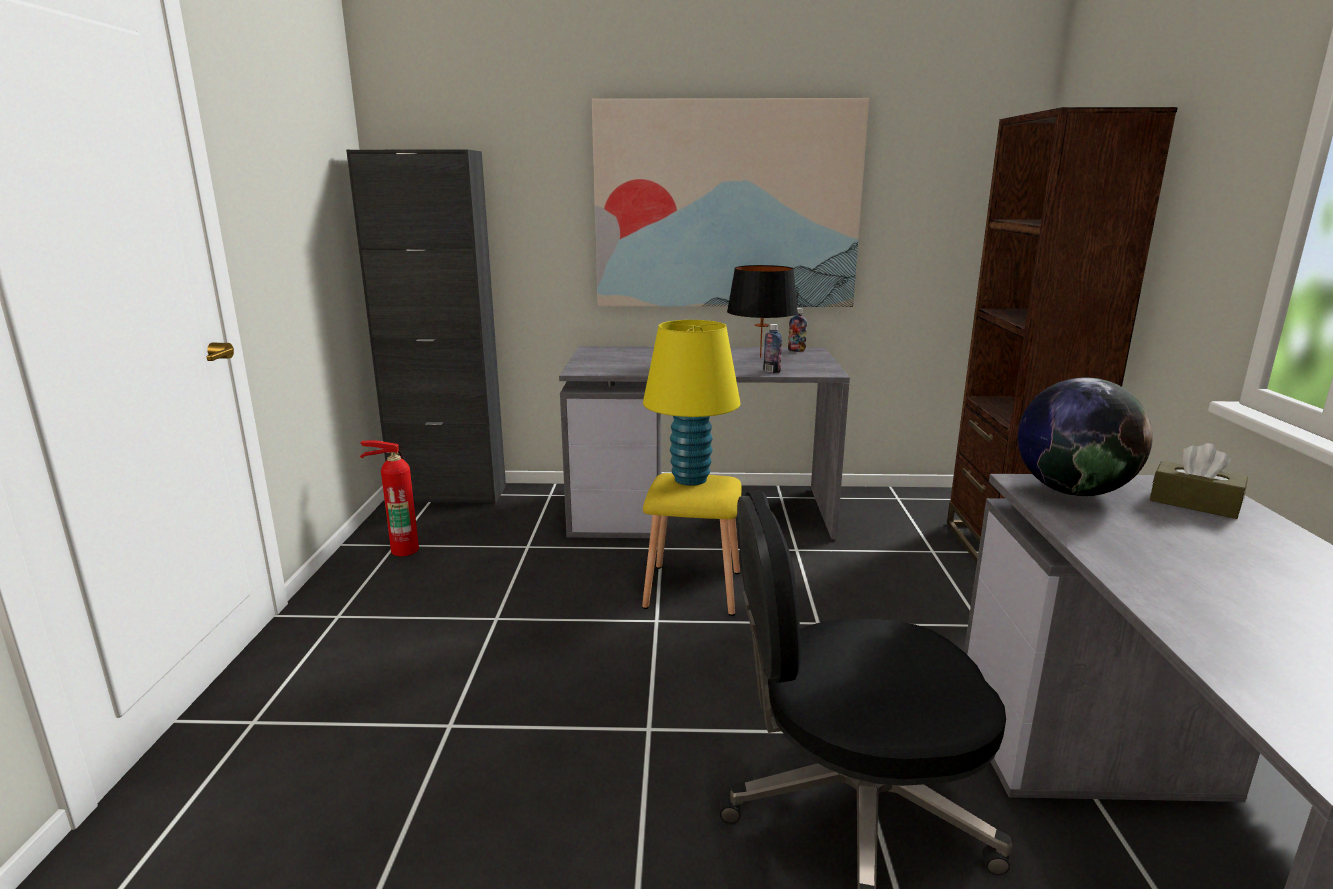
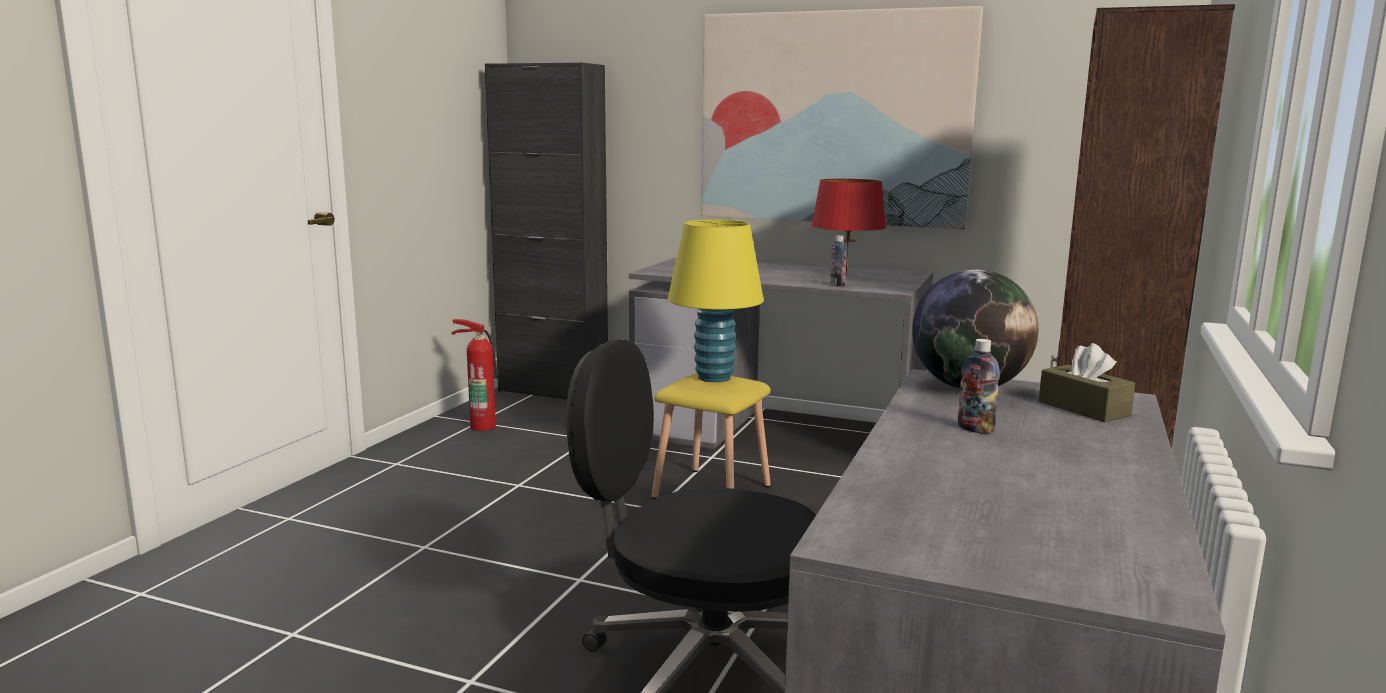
camera: 20 degrees right, 5 degrees down
black table lamp [727,265,798,358] -> red table lamp [811,179,886,275]
bottle [788,308,807,352] -> bottle moved to [958,339,1000,434]

